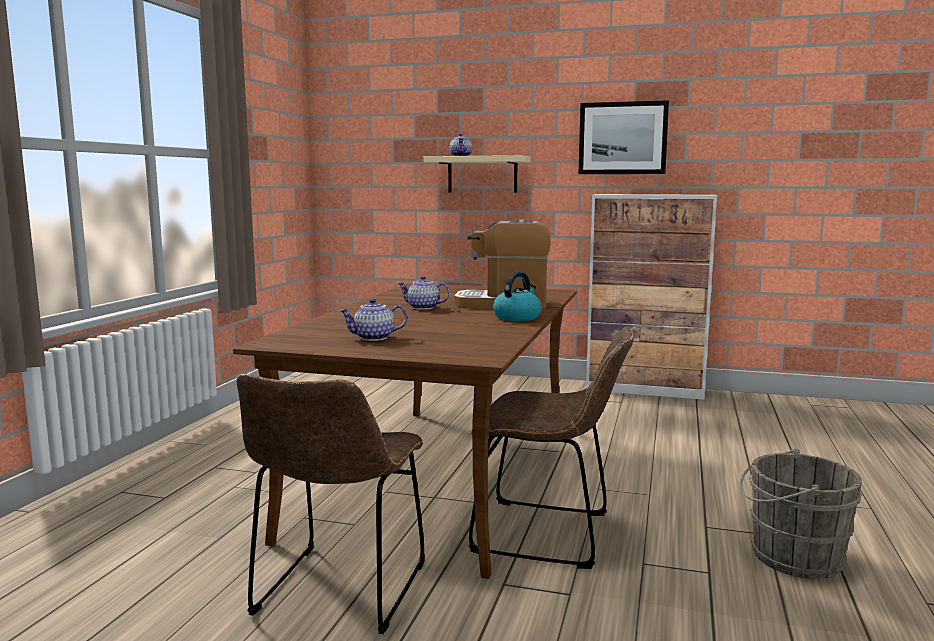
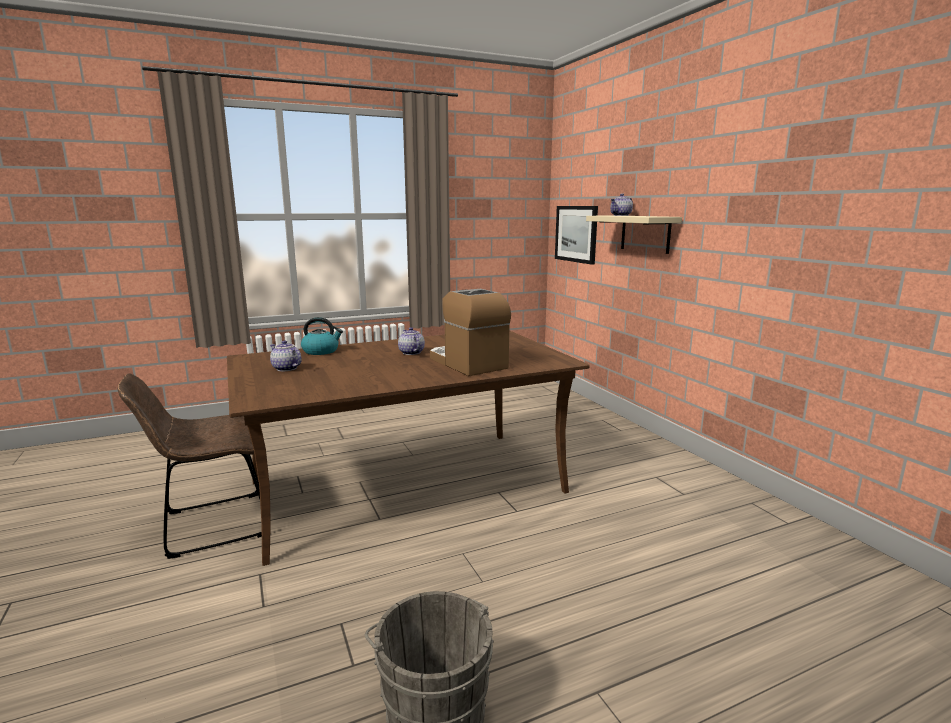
camera: 50 degrees right, 5 degrees up
brown chair [468,326,634,569] -> none
kettle [493,272,542,321] -> kettle moved to [301,317,343,355]
picture [579,100,669,174] -> picture moved to [555,206,598,265]
cabinet [586,194,717,400] -> none

